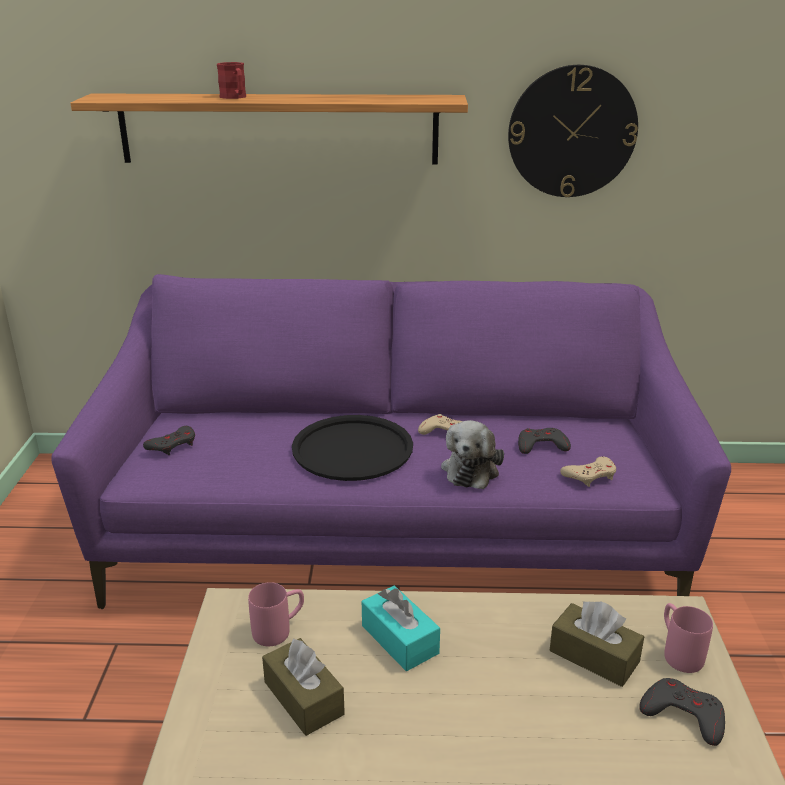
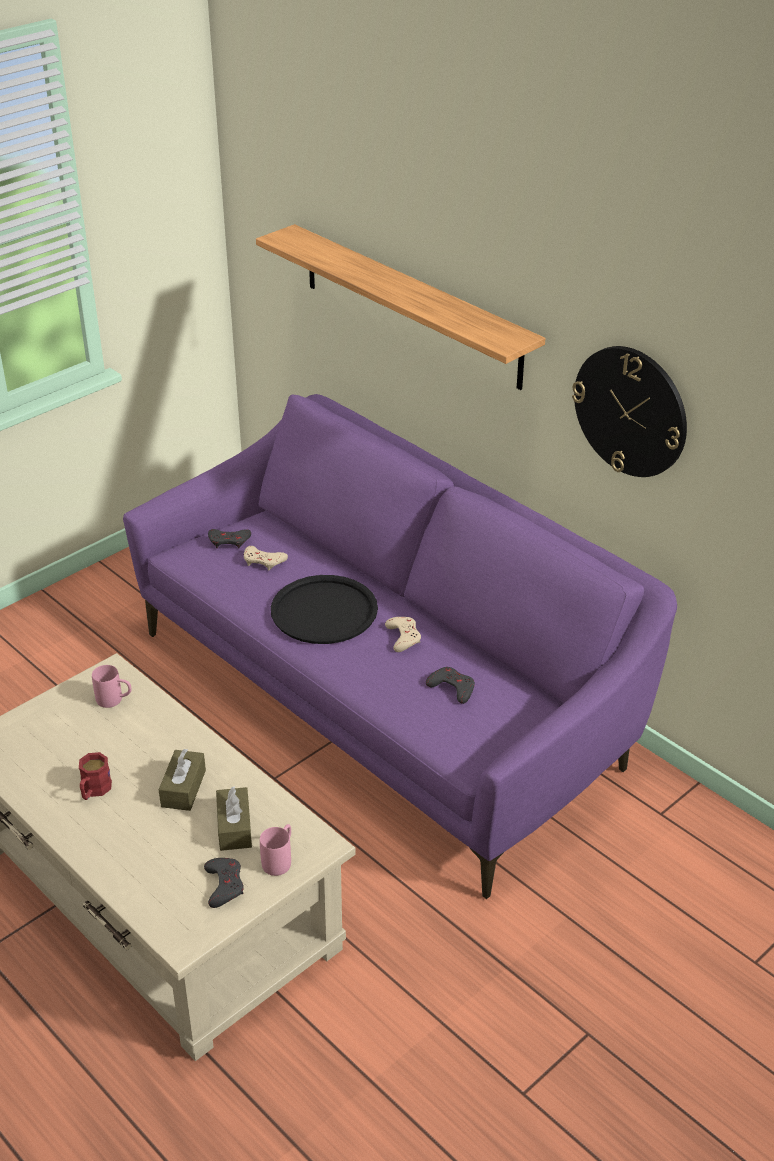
camera: 45 degrees right, 10 degrees up
red mug [217,62,246,99] -> red mug moved to [79,752,112,800]
brown tissue box [262,638,345,736] -> brown tissue box moved to [159,749,206,811]
turquoise tissue box [362,586,440,671] -> none
plush toy [441,420,504,489] -> none
beige game controller [560,456,616,487] -> beige game controller moved to [244,546,288,571]

